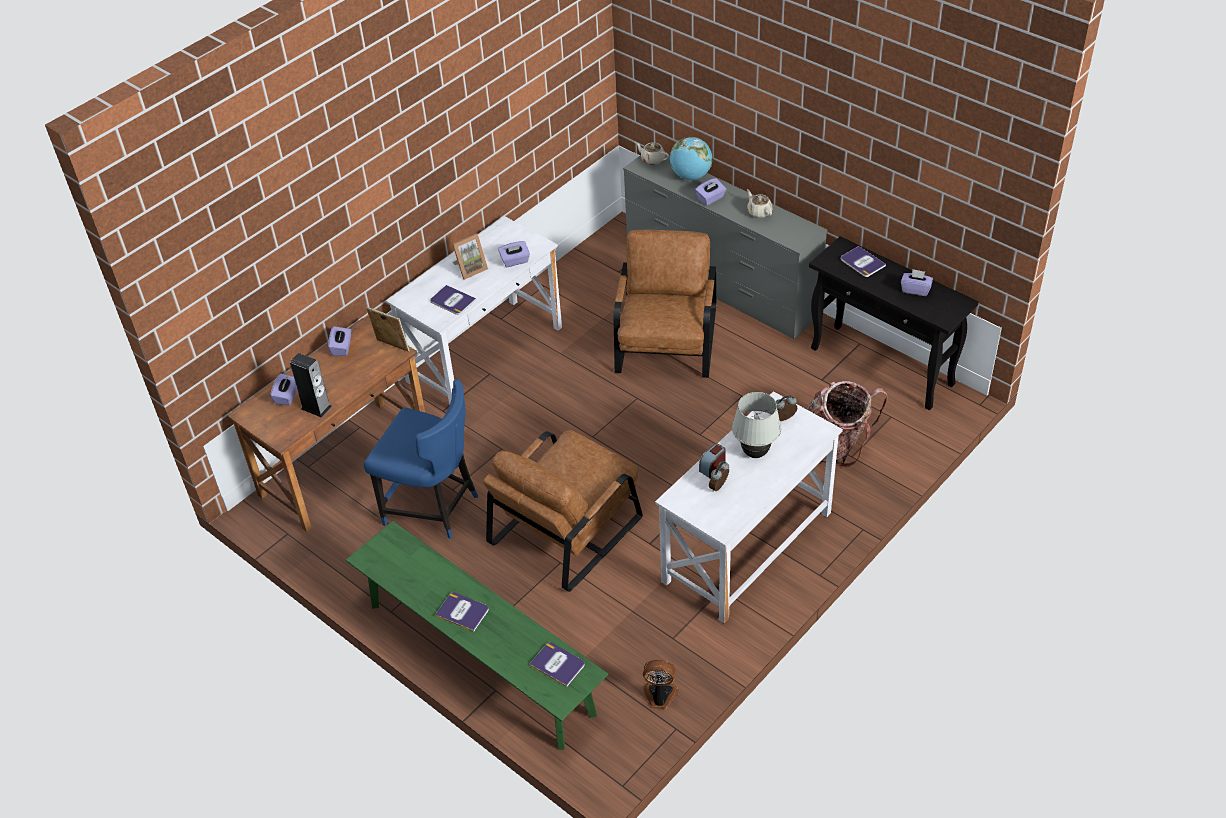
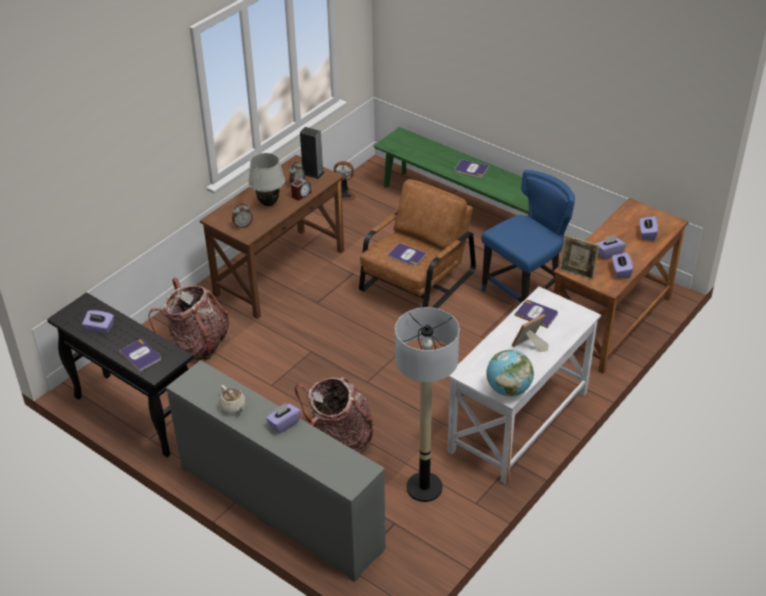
camera: 175 degrees right, 5 degrees down
speaker [290,353,332,418] -> speaker moved to [300,127,325,179]
blue chair [364,379,478,539] -> blue chair turned 120 degrees clockwise [481,170,575,303]
purple tissue box [498,241,530,267] -> purple tissue box moved to [596,235,626,259]
book [529,642,585,687] -> book moved to [388,243,427,266]
brown armchair [613,230,716,378] -> backpack [295,377,373,452]
beige teapot [635,142,669,165] -> none
white desk [655,391,843,623] -> brown desk [200,155,344,319]
globe [670,137,713,180] -> globe moved to [487,350,534,397]
none -> floor lamp [395,307,459,502]

